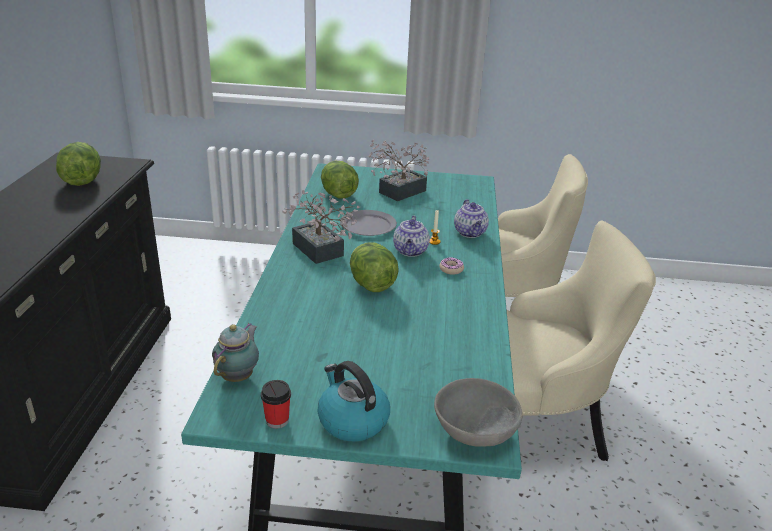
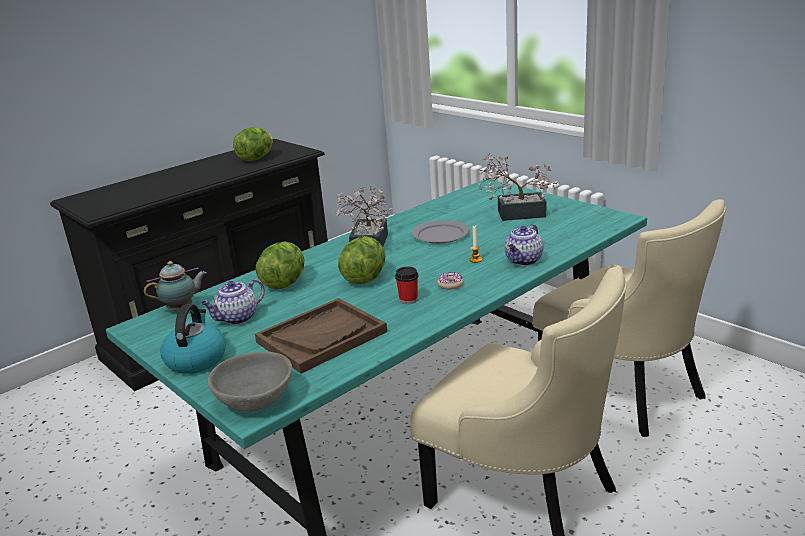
camera: 45 degrees right, 5 degrees down
cup [261,380,291,428] -> cup moved to [395,267,418,304]
lettuce [321,161,359,199] -> lettuce moved to [256,241,304,289]
teapot [393,216,430,257] -> teapot moved to [201,279,265,325]
none -> brown tray [255,298,387,373]

